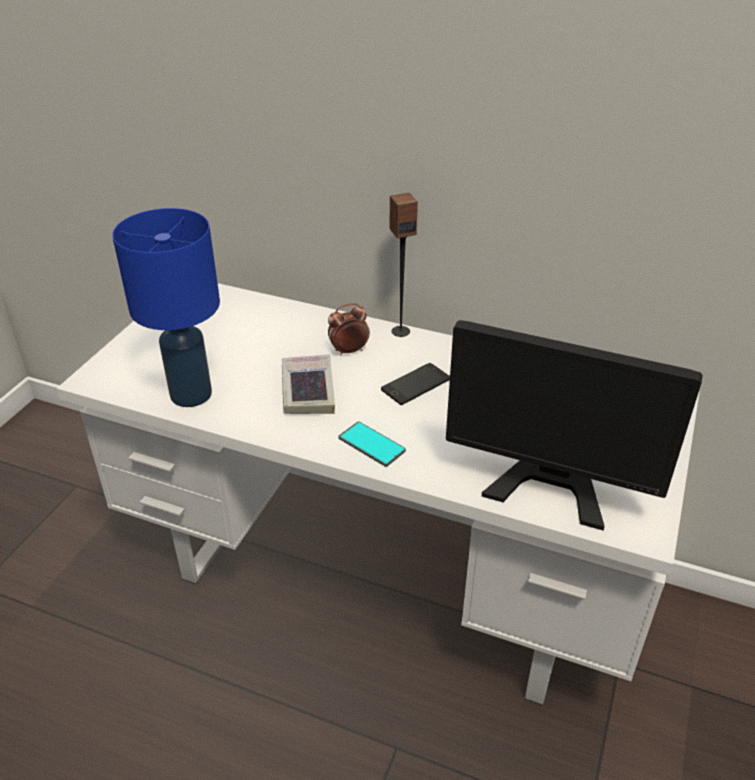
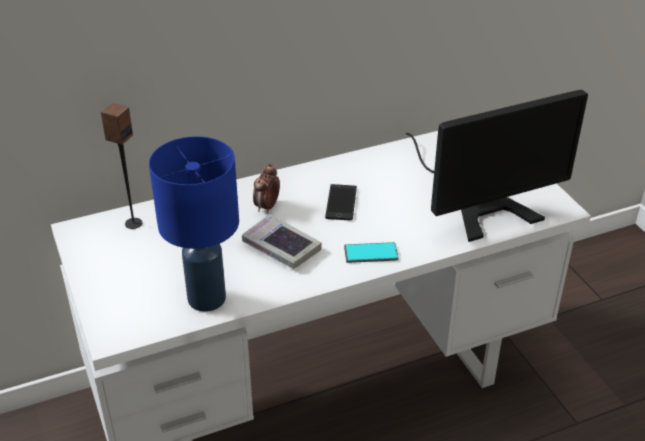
camera: 45 degrees left, 0 degrees up
speaker [390,193,418,337] -> speaker moved to [101,103,142,229]

